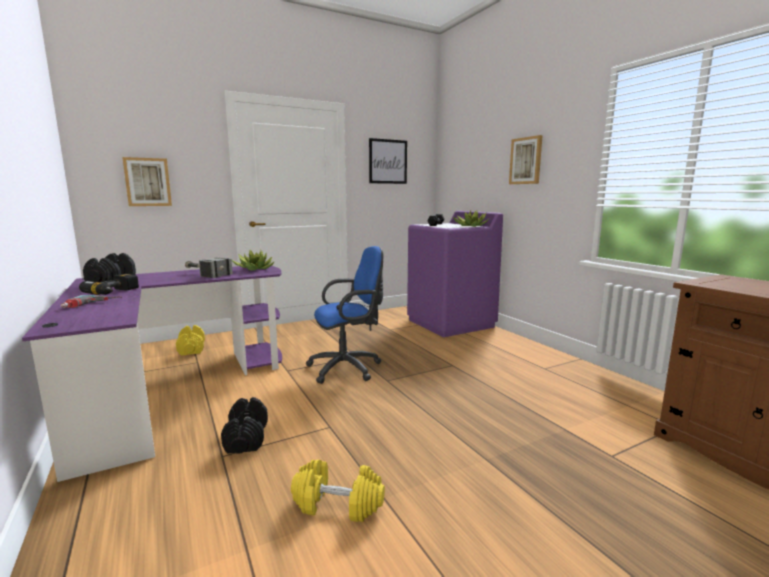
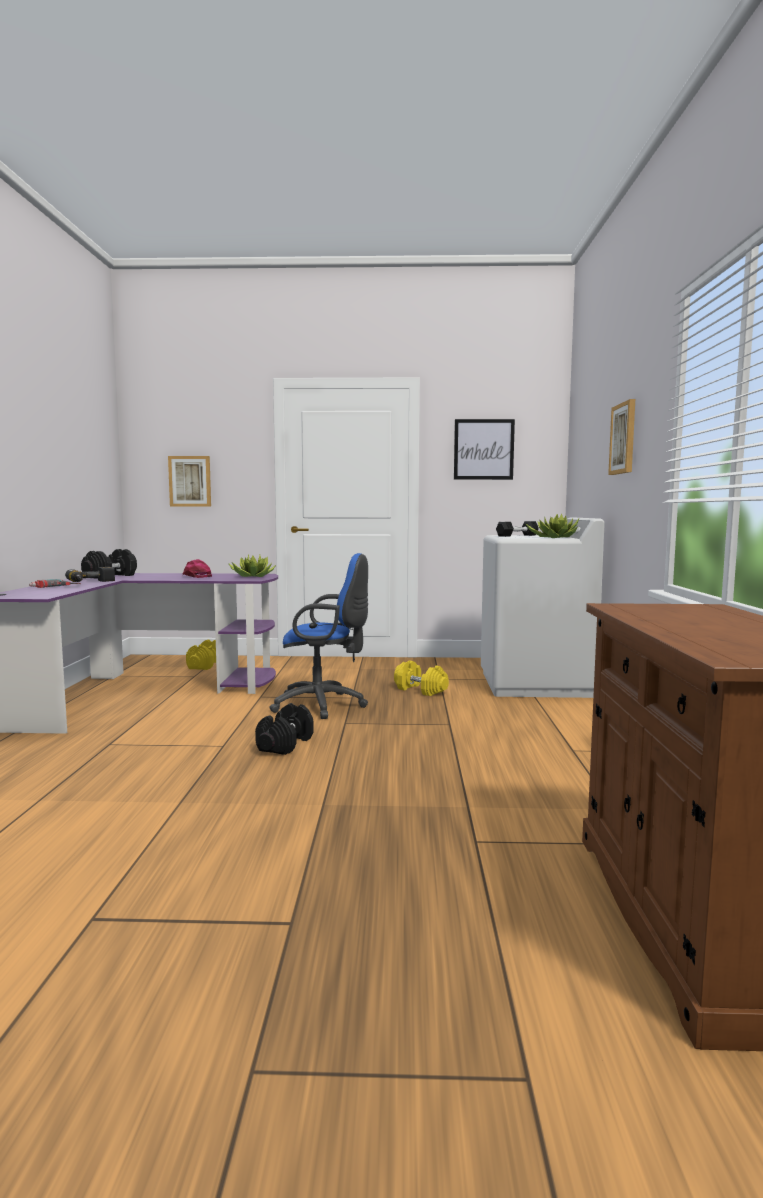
camera: 30 degrees right, 5 degrees down
hammer [185,258,233,278] -> pink cap [182,559,212,578]
black dumbbell [221,397,268,454] -> black dumbbell moved to [255,703,314,755]
yellow dumbbell [291,460,385,522] -> yellow dumbbell moved to [394,660,449,696]
purple washing machine [407,211,503,337] -> white washing machine [481,518,605,698]

